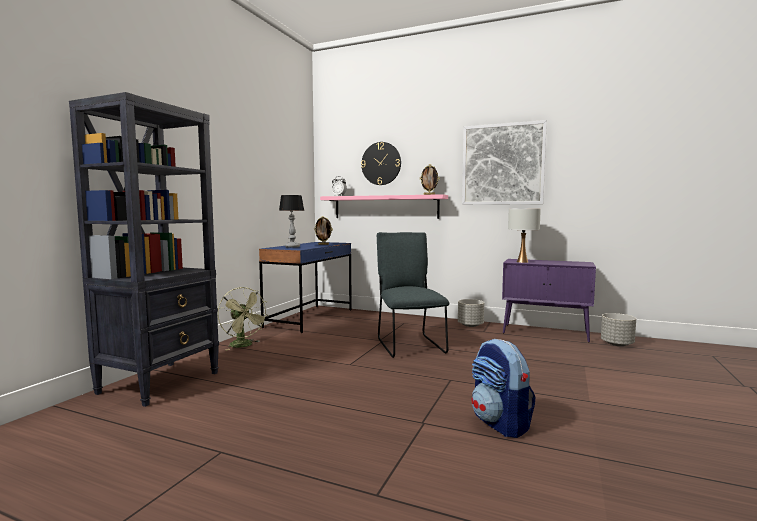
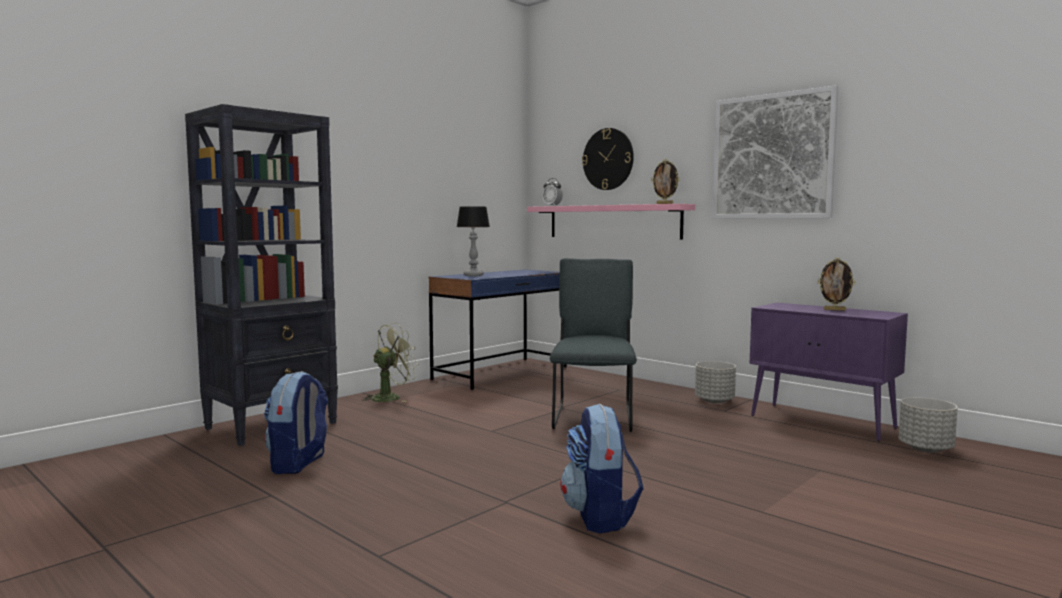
camera: 20 degrees right, 0 degrees up
green fan [218,287,269,350] -> green fan turned 105 degrees counterclockwise [361,322,417,402]
picture frame [314,216,333,245] -> picture frame moved to [818,258,856,311]
white table lamp [508,208,541,263] -> none
none -> backpack [264,371,328,474]

